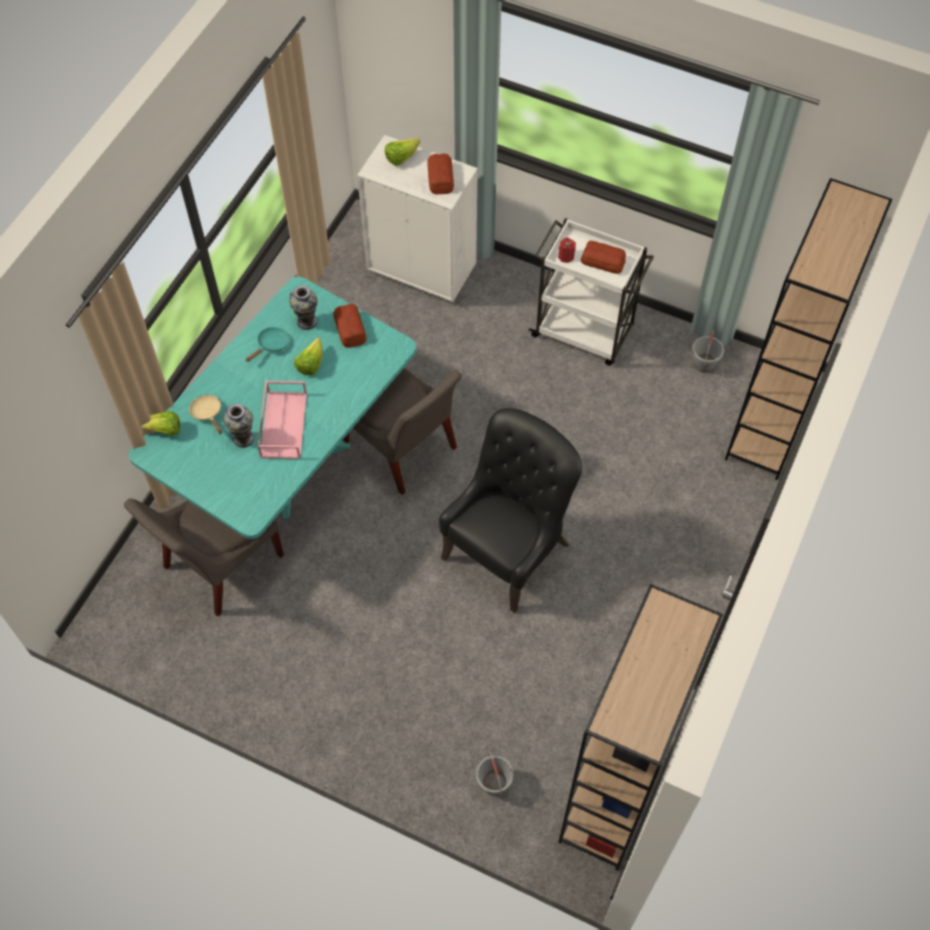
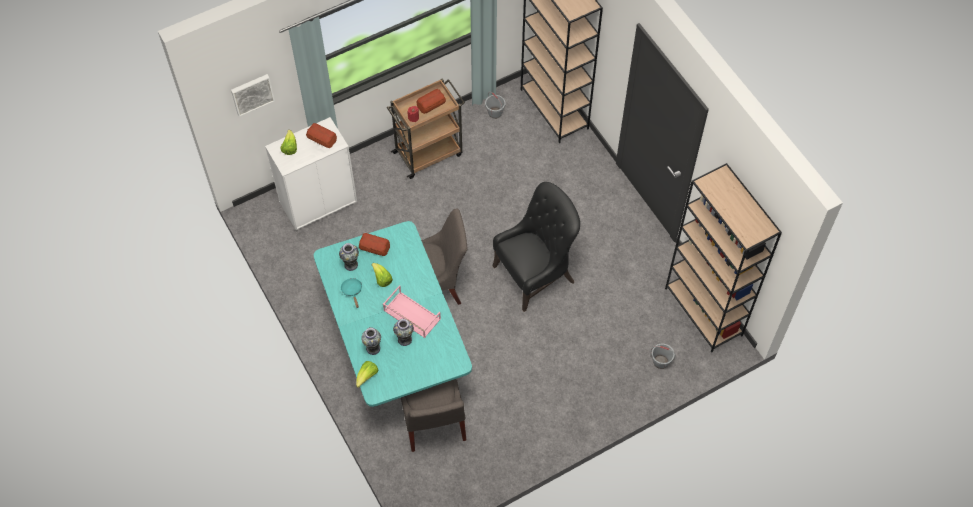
camera: 55 degrees left, 0 degrees up
beige frying pan [189,395,222,434] -> vase [361,327,381,355]
black chair [439,408,582,613] -> black chair turned 75 degrees clockwise [493,182,580,312]
white cart [529,218,654,366] -> brown cart [387,78,465,179]
none -> picture [231,74,275,117]

